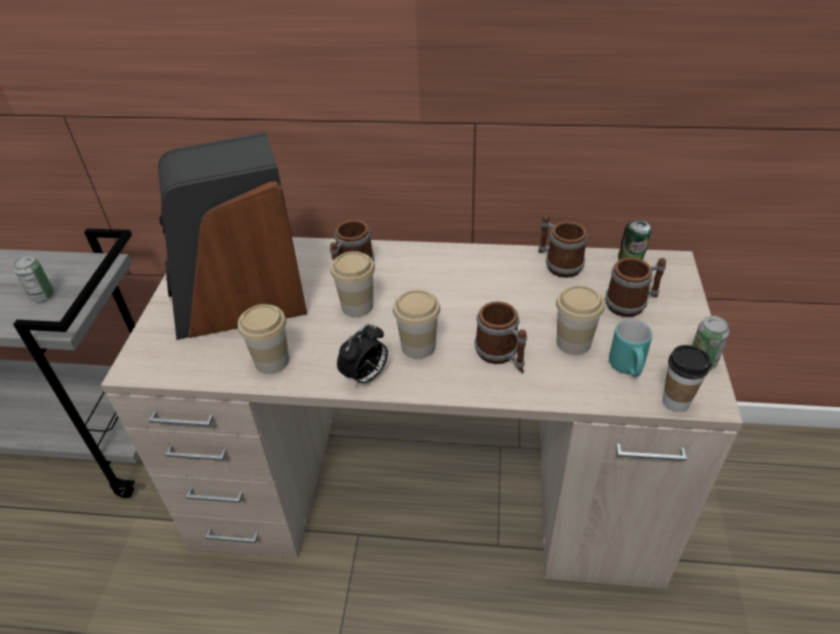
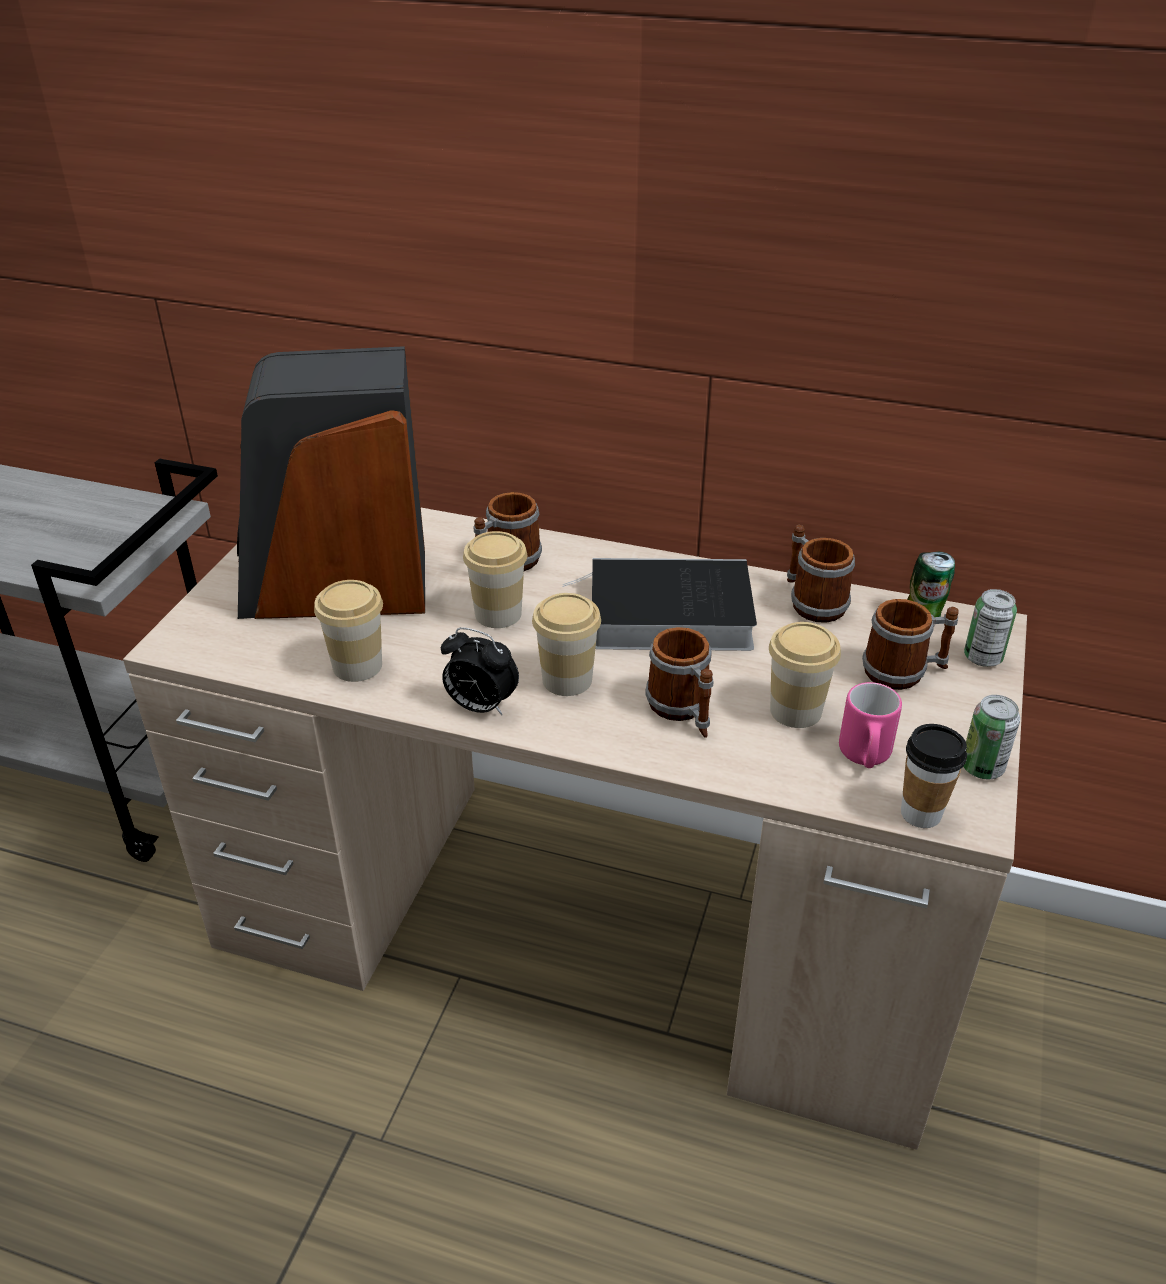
camera: 10 degrees right, 5 degrees down
can [14,256,54,302] -> can moved to [964,589,1017,667]
alarm clock [337,324,388,388] -> alarm clock turned 60 degrees clockwise [441,627,519,715]
turquoise mug [609,319,652,377] -> pink mug [839,682,902,768]
none -> book [562,558,757,651]

